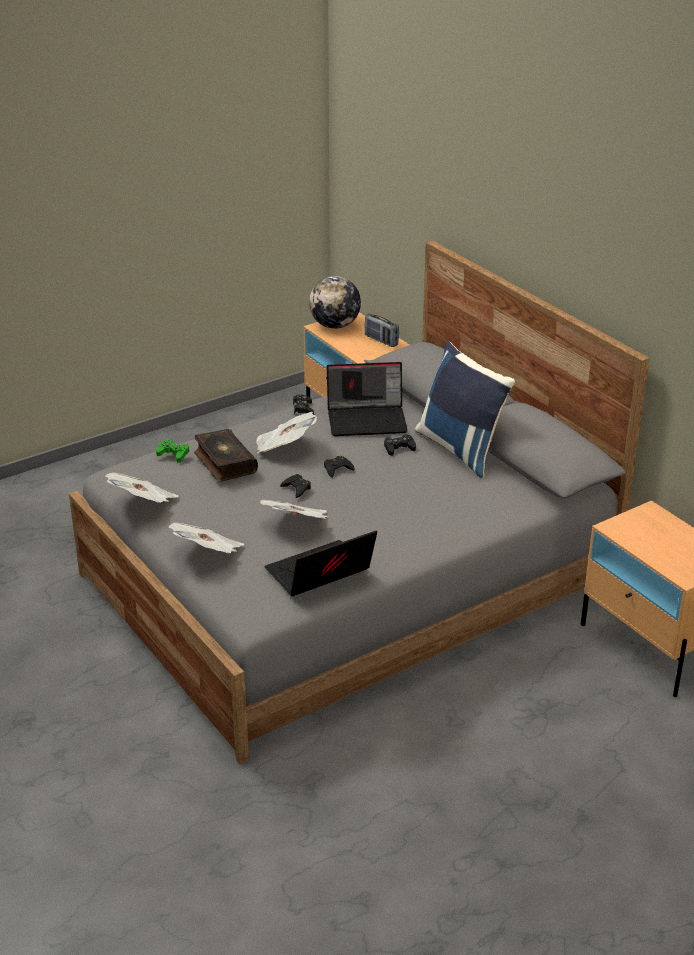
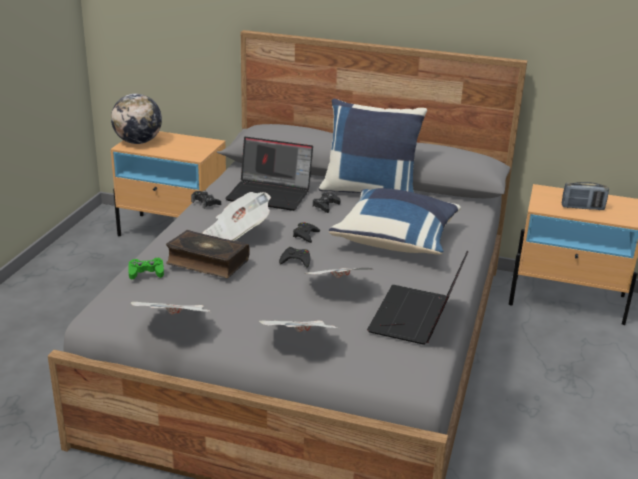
camera: 40 degrees left, 5 degrees down
laptop [327,362,408,436] -> laptop turned 60 degrees clockwise [225,137,313,211]
radio [365,313,399,347] -> radio moved to [562,182,609,210]
none -> blue pillow [329,188,461,255]

